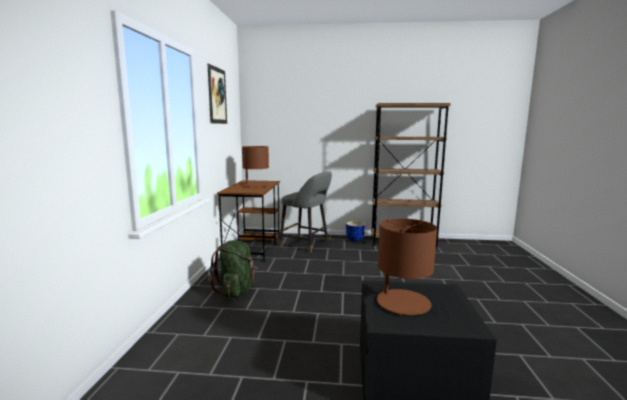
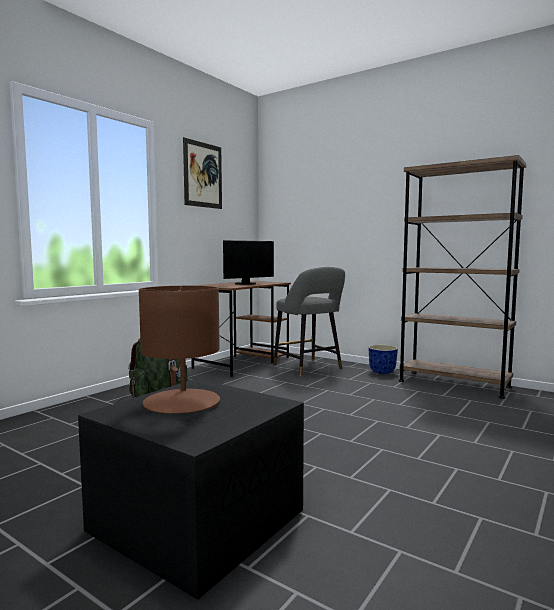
camera: 30 degrees right, 5 degrees down
brown table lamp [242,146,269,188] -> monitor [223,240,274,285]

